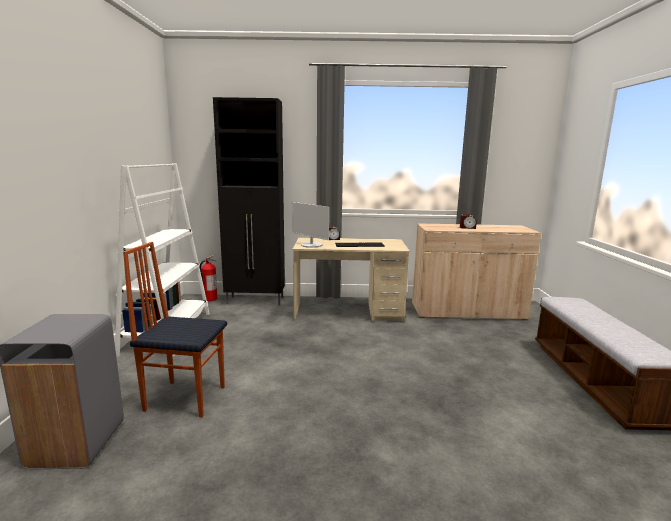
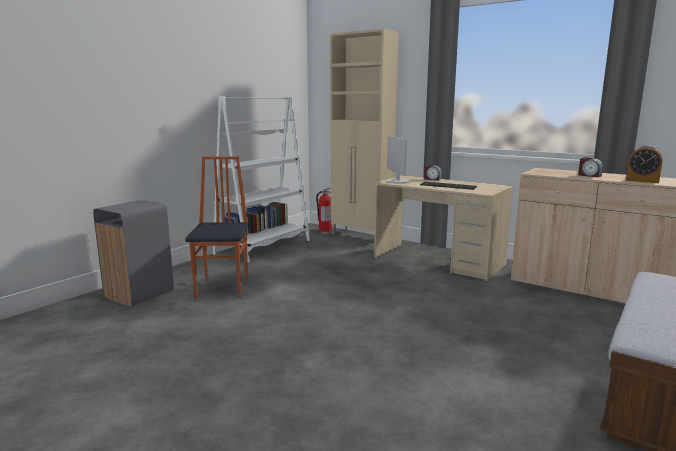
camera: 35 degrees right, 0 degrees up
chair [123,242,227,417] -> chair turned 45 degrees clockwise [185,156,249,299]
black cabinet [213,97,285,305] -> beige cabinet [330,29,399,236]
none -> alarm clock [626,145,662,183]

